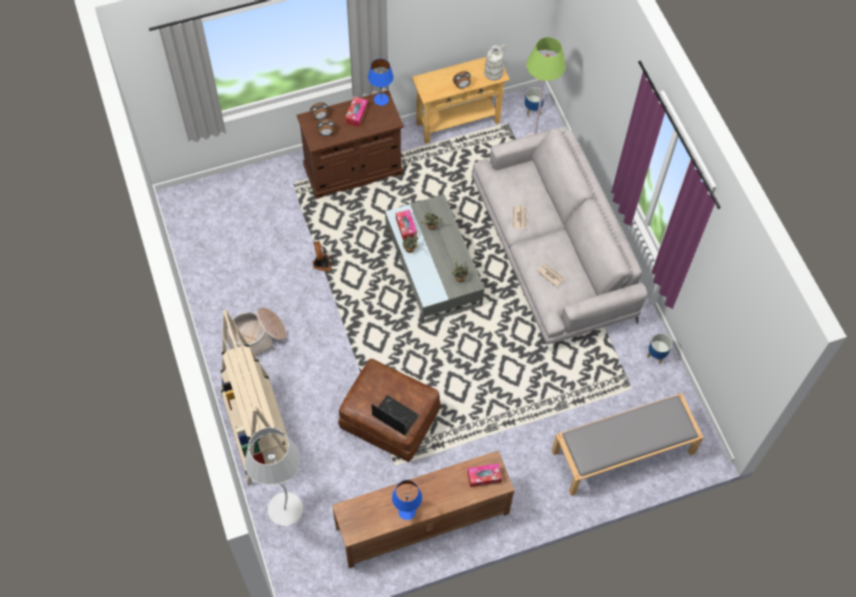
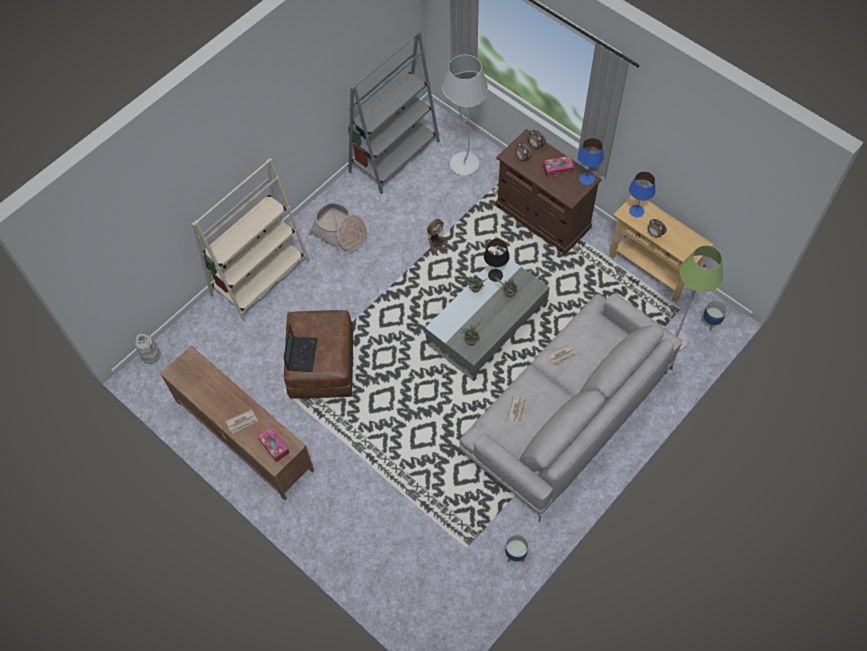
camera: 65 degrees right, 0 degrees up
white floor lamp [245,427,303,526] -> white floor lamp moved to [442,54,488,176]
blue table lamp [392,480,422,520] -> blue table lamp moved to [629,172,656,217]
tissue box [396,210,417,240] -> black table lamp [484,239,510,282]
white vase [484,45,506,81] -> white vase moved to [135,334,161,364]
grey bench [552,393,704,496] -> none
none -> newspaper [226,409,258,434]
none -> grey bookcase [348,31,440,194]

